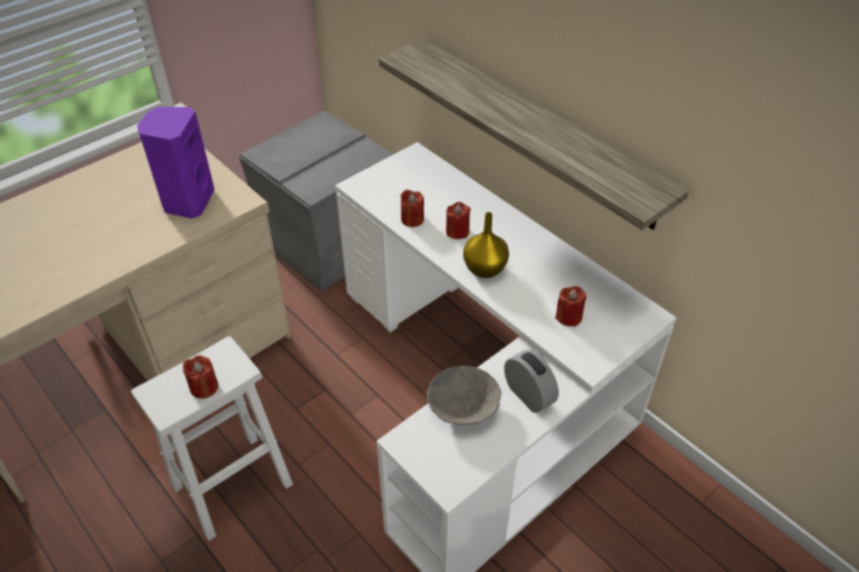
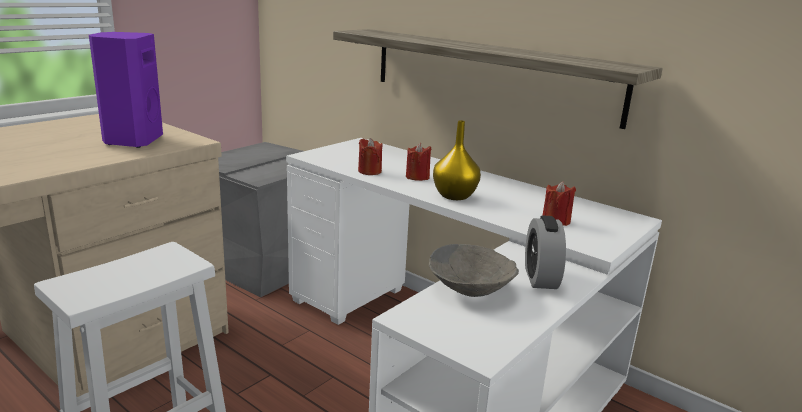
camera: 10 degrees left, 25 degrees down
red candle [183,355,218,399] -> none
alarm clock [504,350,559,413] -> alarm clock turned 135 degrees counterclockwise [525,215,566,289]

